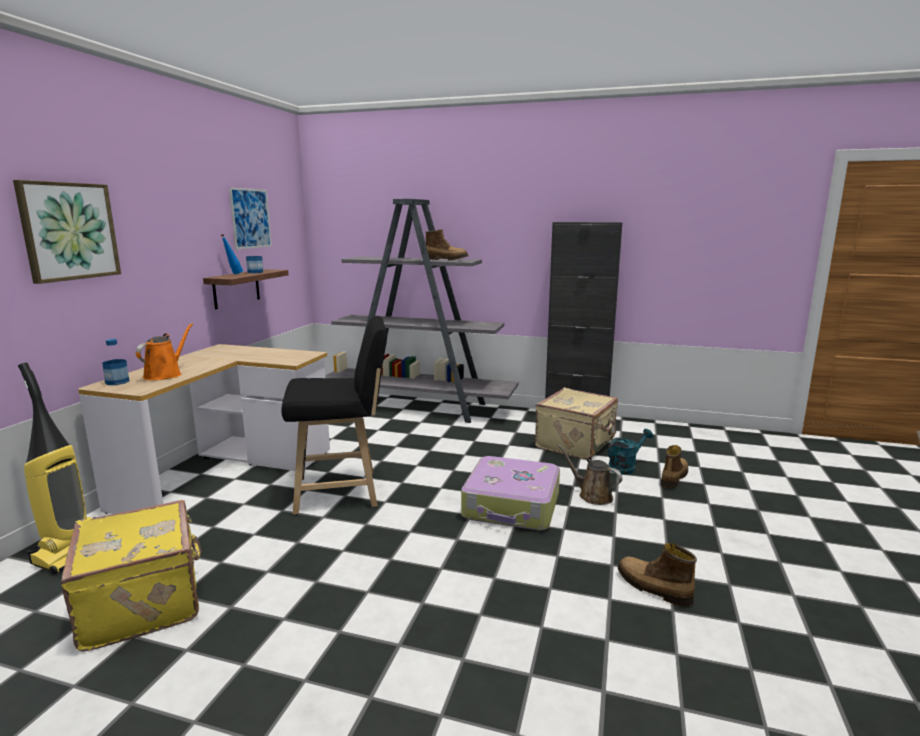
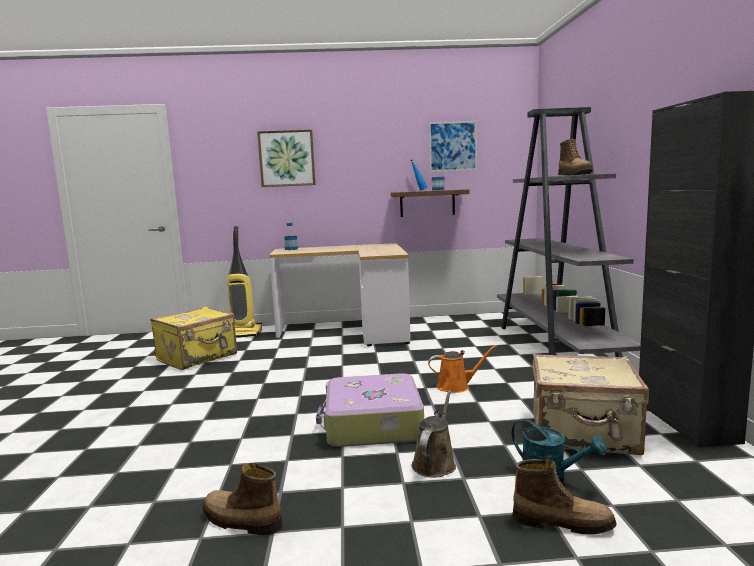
camera: 70 degrees right, 5 degrees down
orange watering can [136,323,193,380] -> orange watering can moved to [428,345,497,393]
black stool [281,316,387,515] -> none
boot [618,543,697,607] -> boot turned 90 degrees counterclockwise [203,463,283,535]

